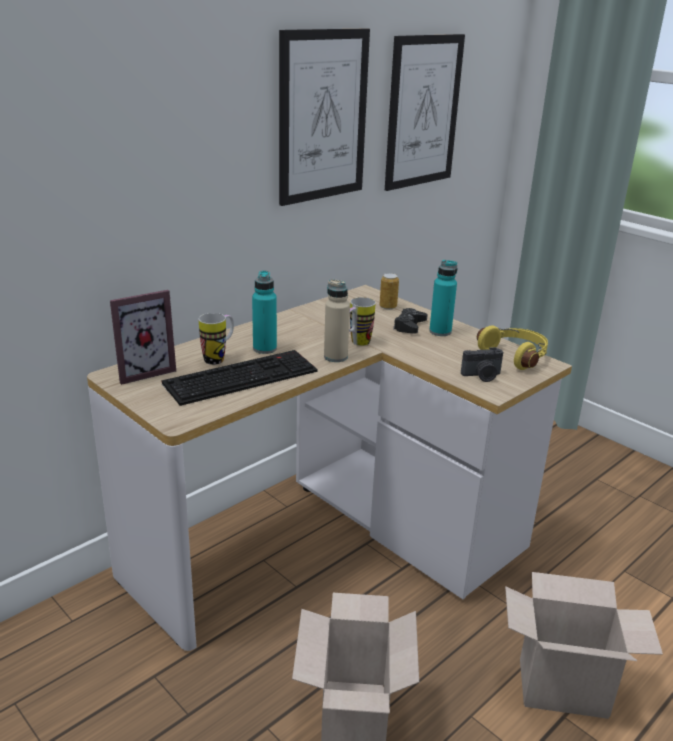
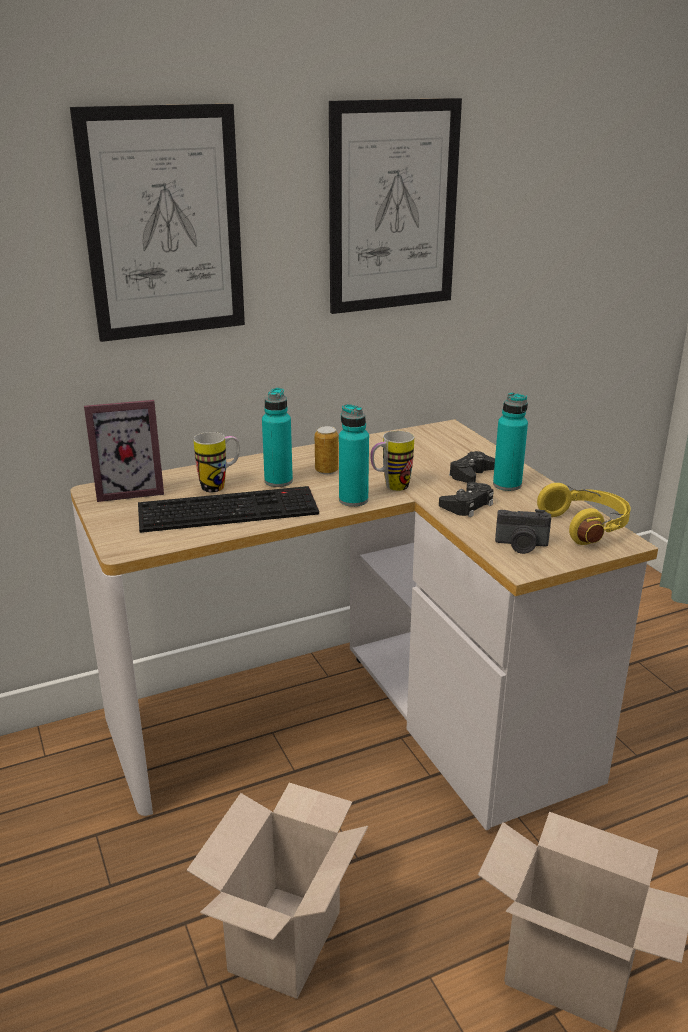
camera: 20 degrees right, 0 degrees up
beige bottle [324,279,350,362] -> turquoise bottle [339,404,369,507]
can [380,273,399,310] -> can moved to [315,426,339,474]
picture [385,34,465,191] -> picture moved to [70,104,245,342]
none -> black game controller [439,482,493,517]

